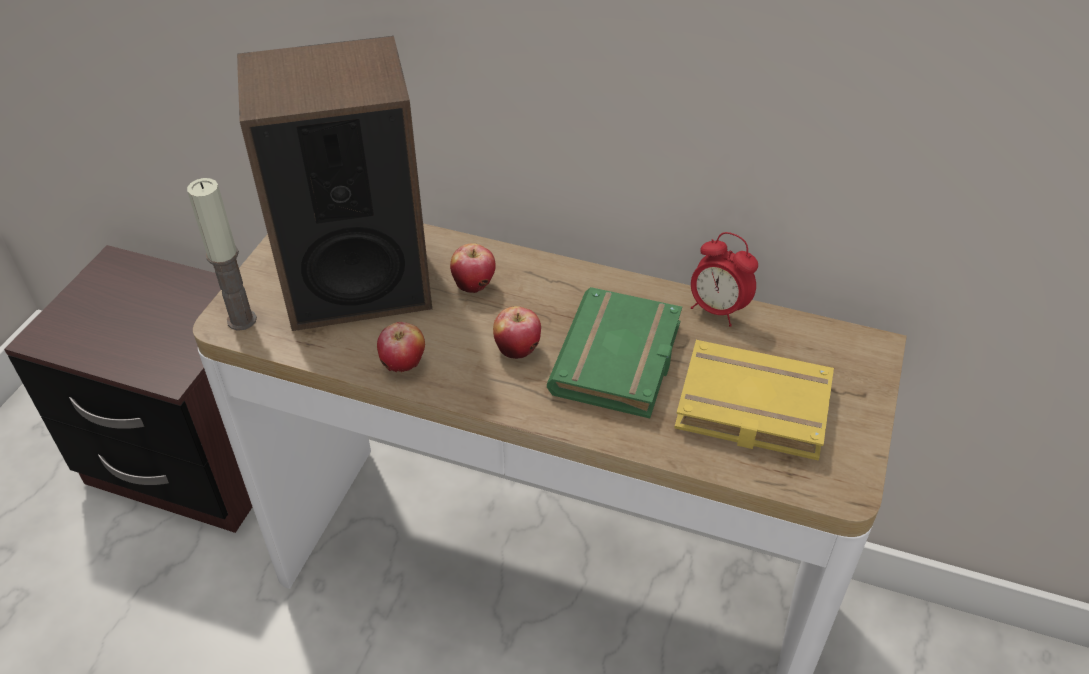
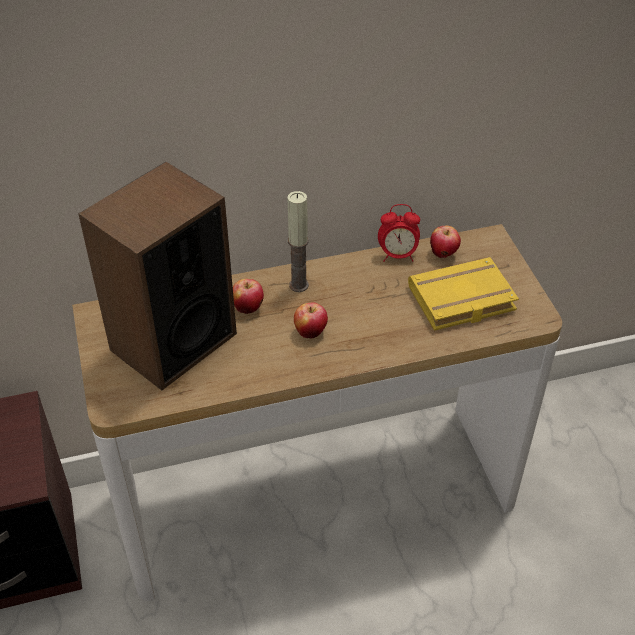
camera: 35 degrees left, 0 degrees up
candle [187,178,257,331] -> candle moved to [288,191,309,292]
apple [377,322,425,372] -> apple moved to [430,226,461,258]
green book [547,287,682,418] -> none

